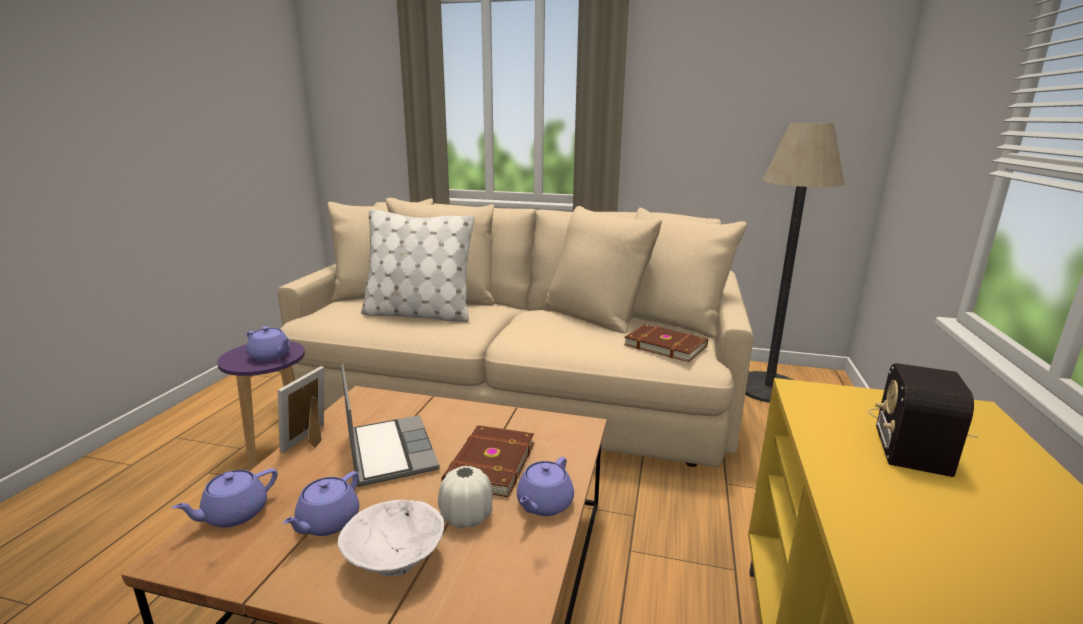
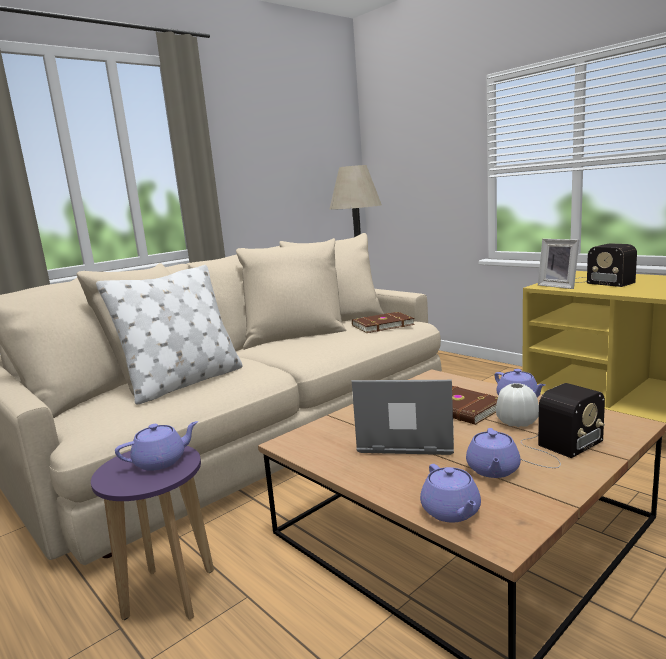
camera: 55 degrees left, 5 degrees down
picture frame [278,366,324,453] -> picture frame moved to [538,239,579,289]
purple teapot [283,471,359,536] -> purple teapot turned 45 degrees clockwise [466,428,521,478]
white bowl [338,500,444,576] -> radio [521,383,605,468]

